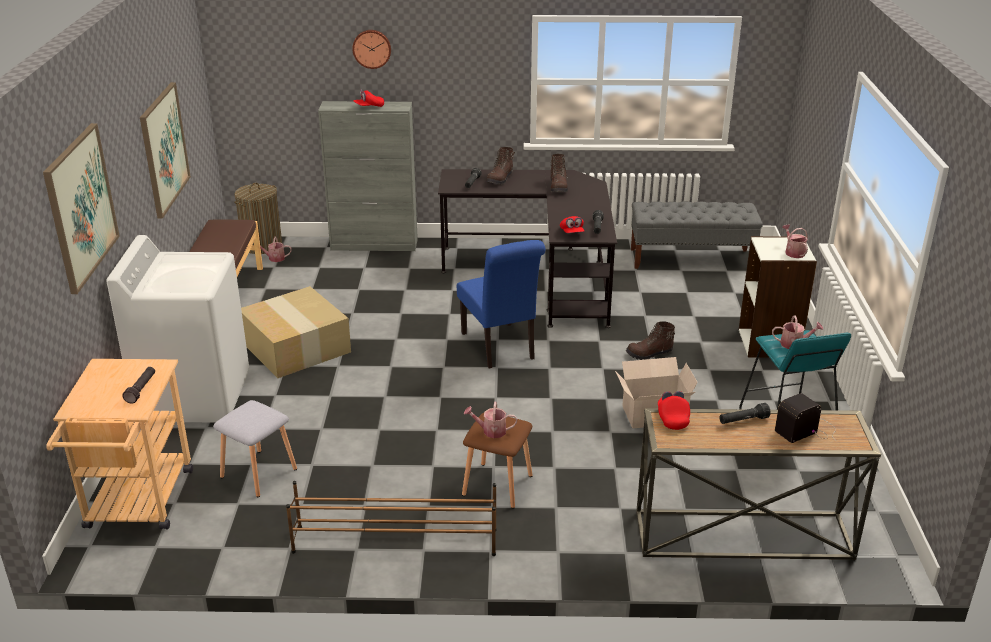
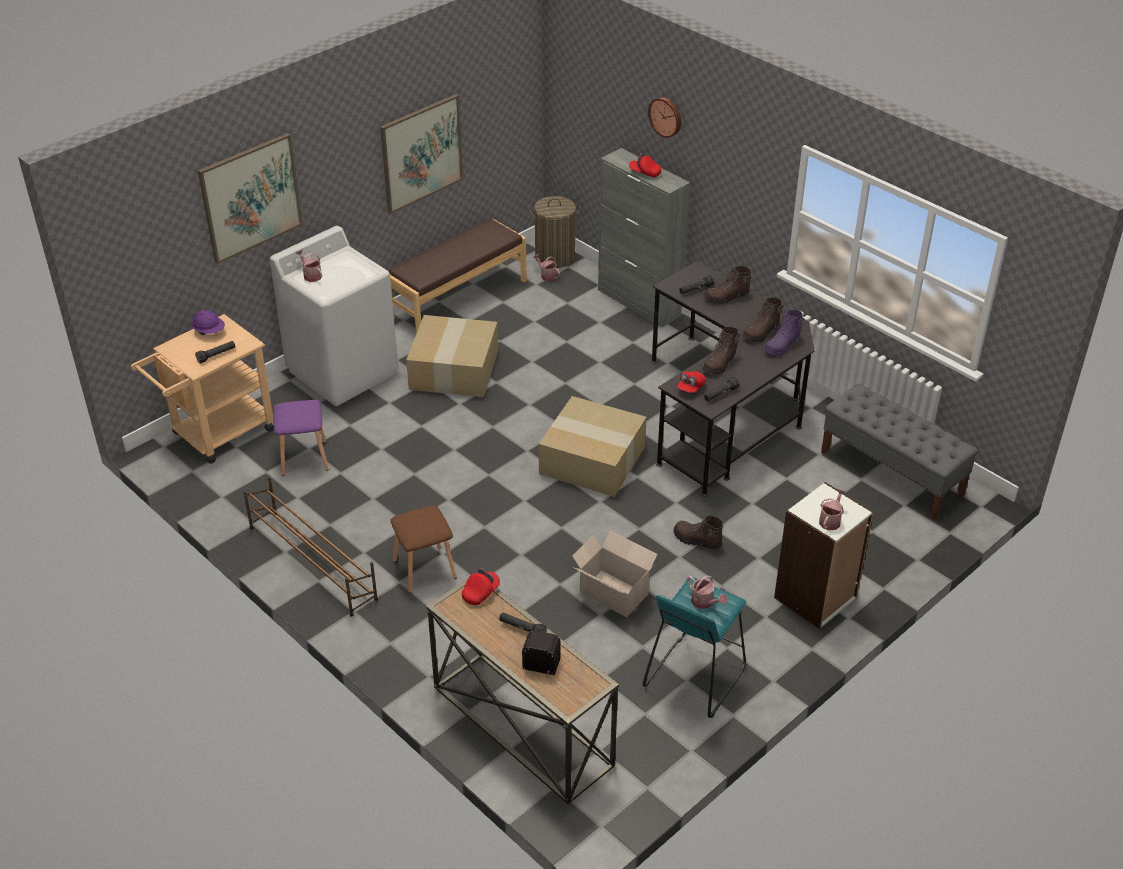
camera: 45 degrees right, 10 degrees up
grey stool [213,400,297,497] -> purple stool [273,400,329,476]
blue chair [457,240,545,369] -> cardboard box [539,396,647,497]
watering can [464,402,518,438] -> watering can moved to [296,250,322,282]
none -> purple hard hat [192,310,225,335]
none -> brown boot [702,327,740,375]
none -> purple boot [764,310,804,356]

